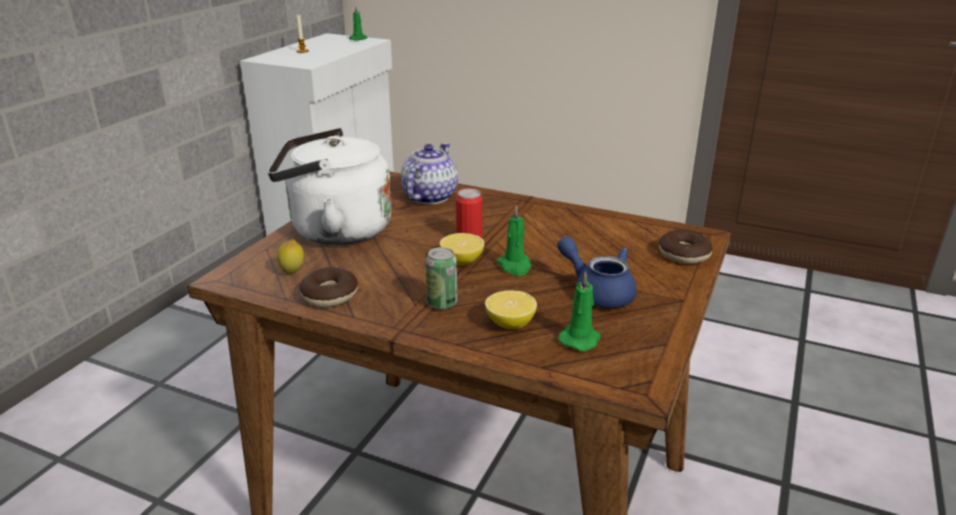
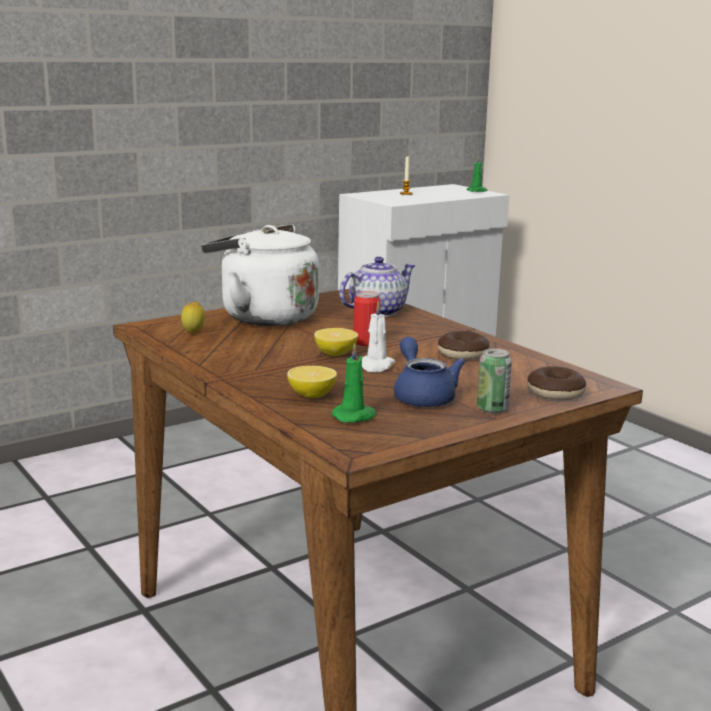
camera: 30 degrees right, 10 degrees down
donut [300,267,358,307] -> donut moved to [438,331,489,360]
can [425,247,457,310] -> can moved to [477,348,512,413]
green candle [496,205,532,276] -> white candle [362,300,395,373]

